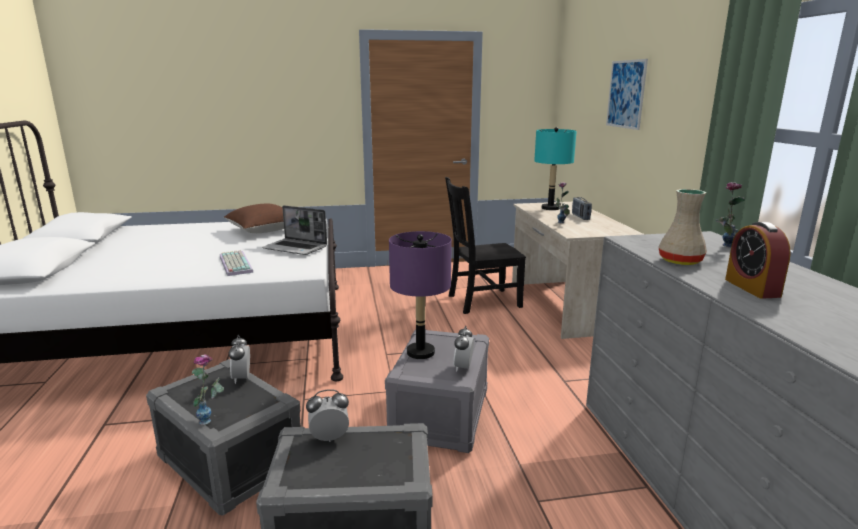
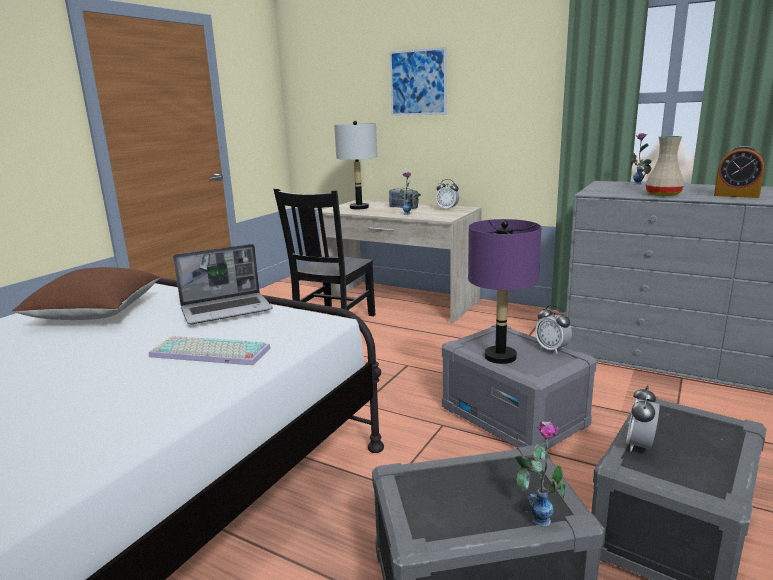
camera: 50 degrees left, 0 degrees up
alarm clock [229,335,250,384] -> alarm clock moved to [436,179,459,210]
turquoise table lamp [534,127,577,210] -> grey table lamp [334,121,377,209]

